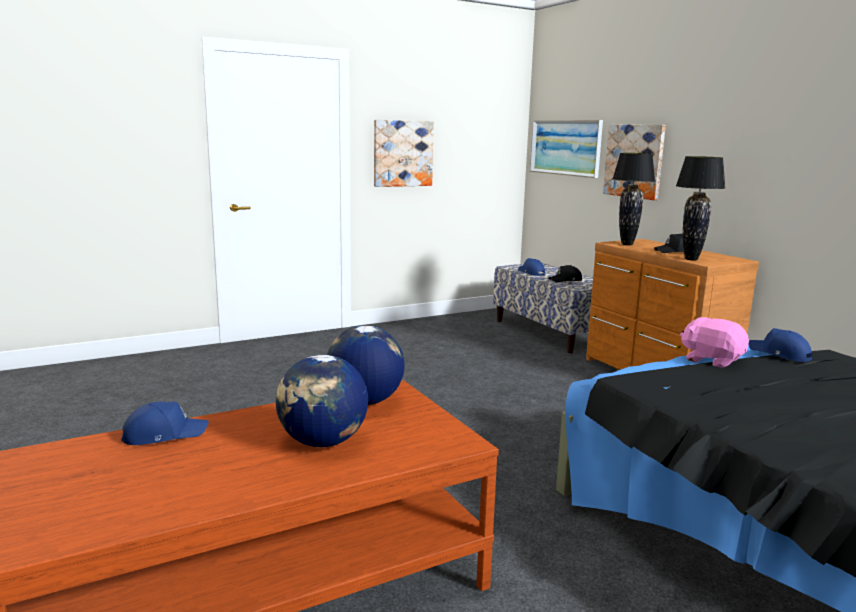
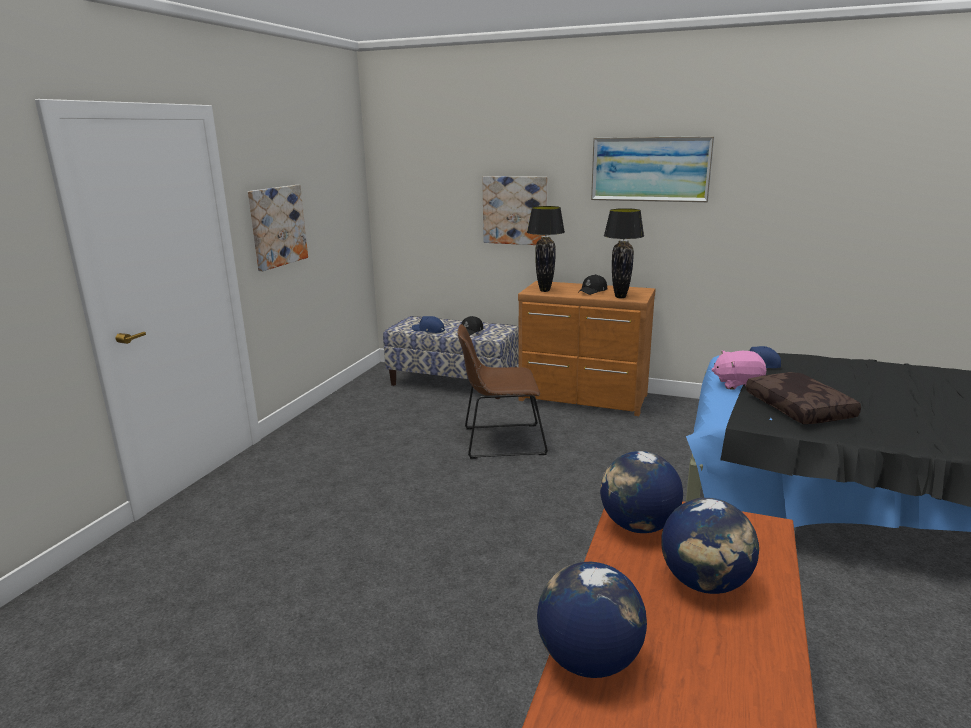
camera: 40 degrees left, 5 degrees up
blue cap [121,401,209,445] -> globe [537,562,647,678]
picture [530,120,603,178] -> picture moved to [591,136,714,202]
none -> brown chair [458,324,548,459]
none -> brown pillow [746,372,861,424]

